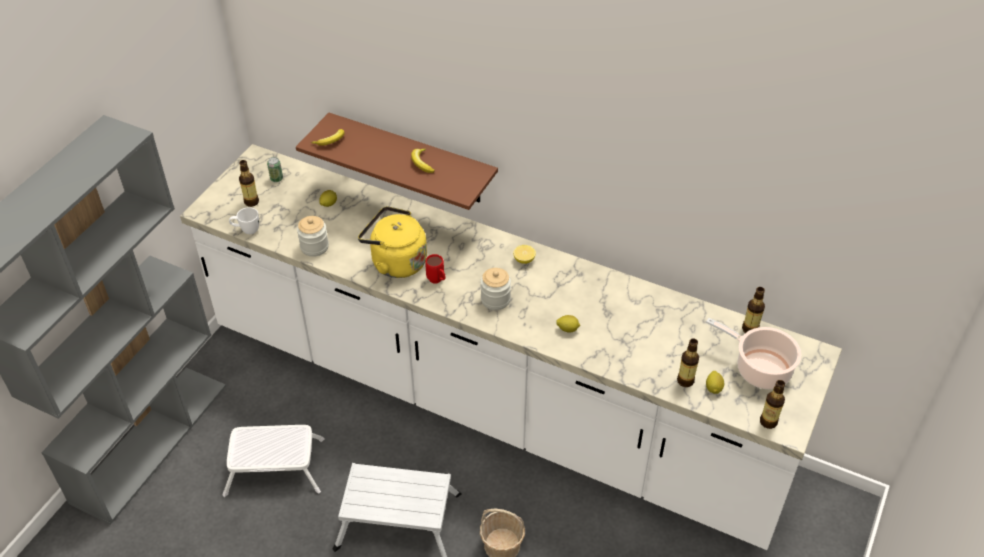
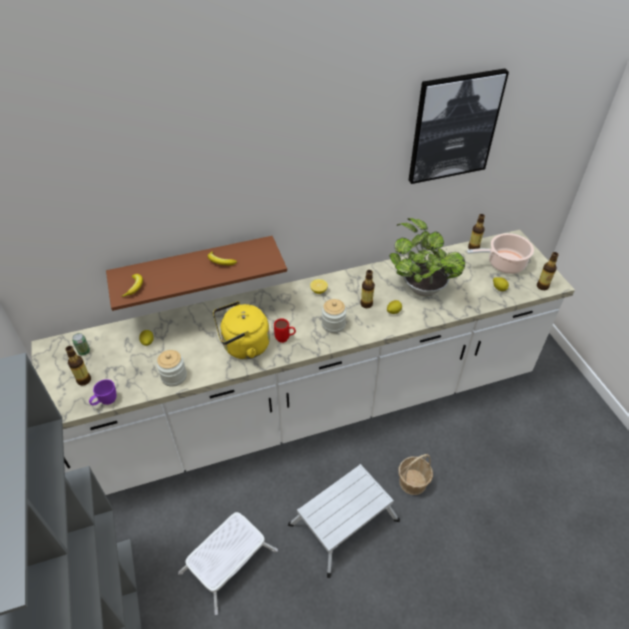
camera: 45 degrees left, 0 degrees up
white mug [229,207,259,234] -> purple mug [89,379,116,406]
bottle [677,338,699,387] -> bottle moved to [360,270,375,308]
none -> potted plant [389,218,465,296]
none -> picture [409,69,509,184]

